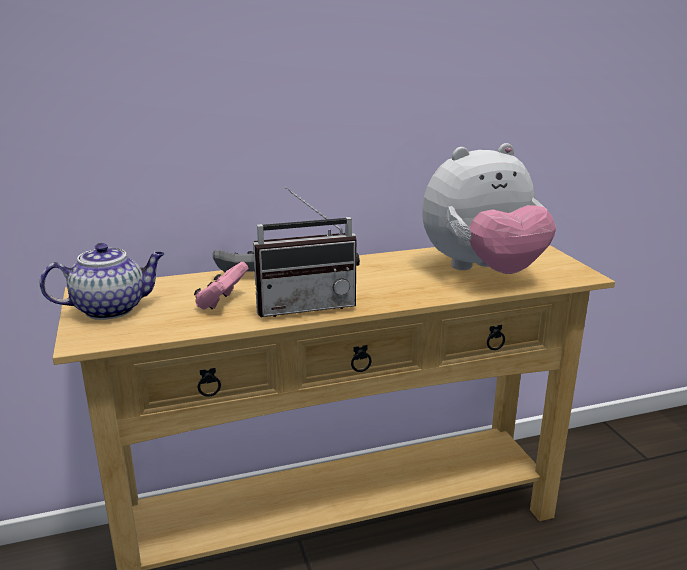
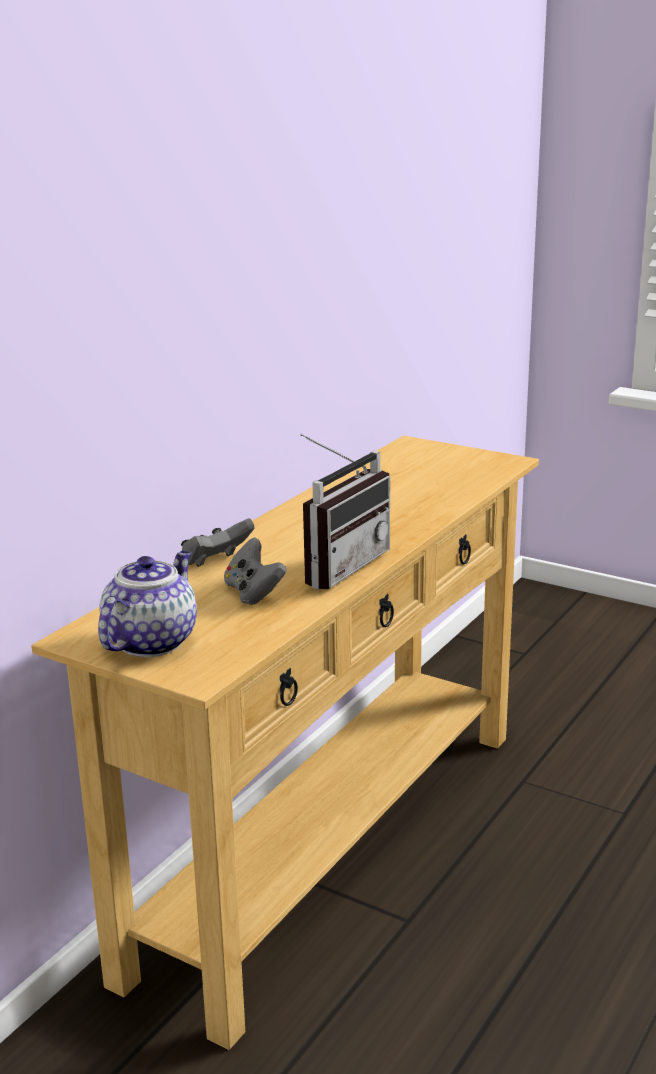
camera: 40 degrees left, 0 degrees up
pink game controller [194,262,248,309] -> grey game controller [224,537,287,605]
plush toy [422,143,556,274] -> none

